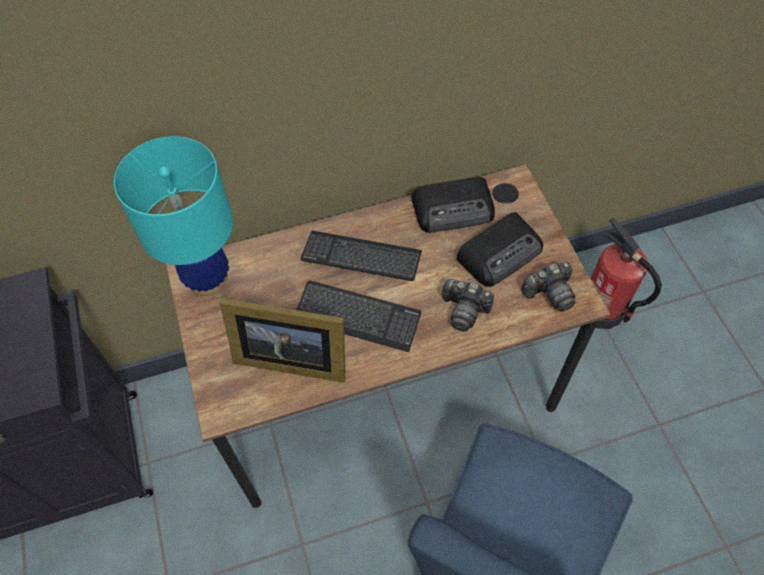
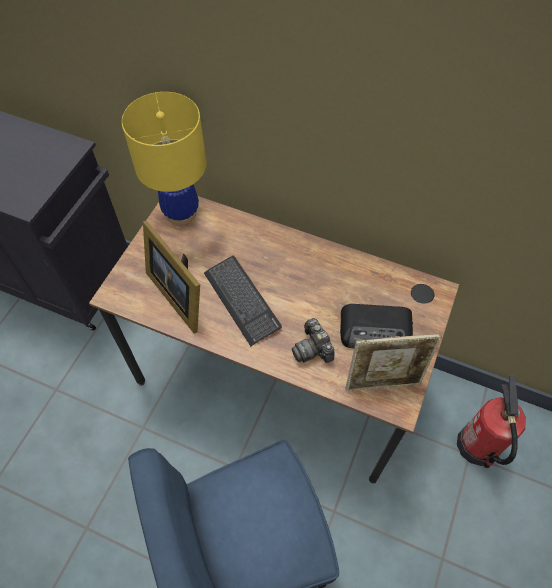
camera: 40 degrees right, 0 degrees up
turquoise table lamp [114,136,233,296] -> yellow table lamp [122,92,207,225]
keyboard [301,231,422,281] -> none
radio [411,177,495,233] -> none
camera [521,262,576,312] -> picture frame [345,334,442,391]

